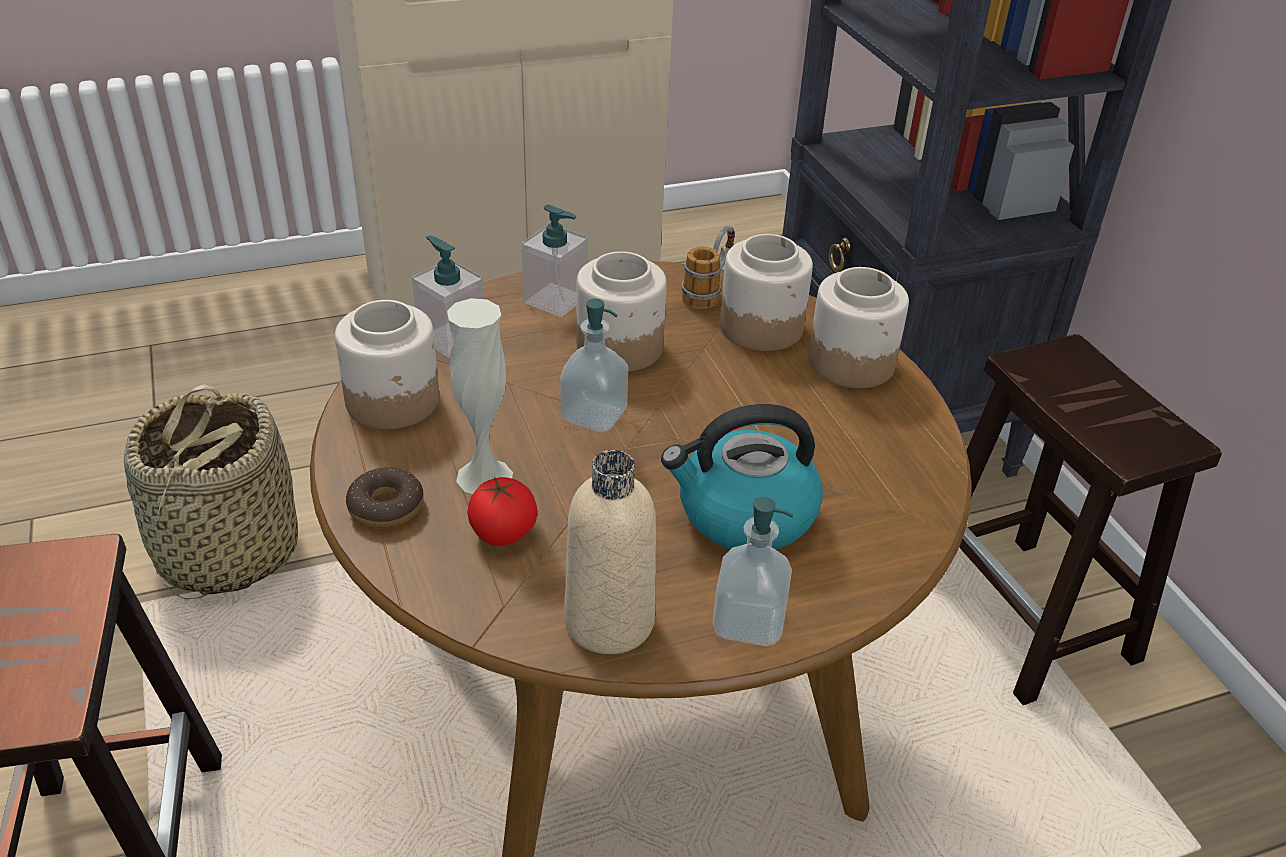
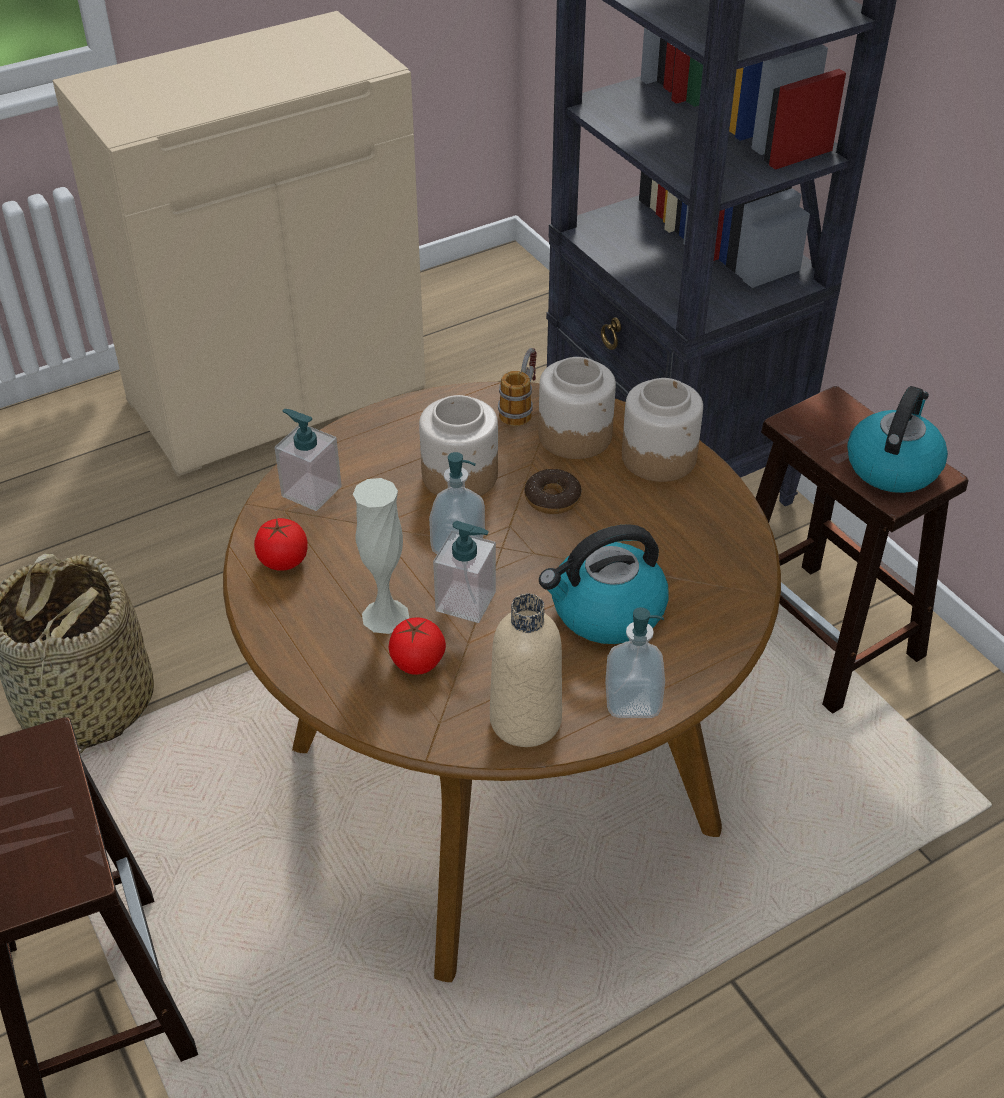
camera: 10 degrees left, 5 degrees up
jar [335,300,439,429] -> tomato [254,518,308,571]
donut [346,467,424,528] -> donut moved to [524,469,581,514]
soap dispenser [522,204,588,317] -> soap dispenser moved to [433,521,496,623]
none -> kettle [847,386,948,493]

